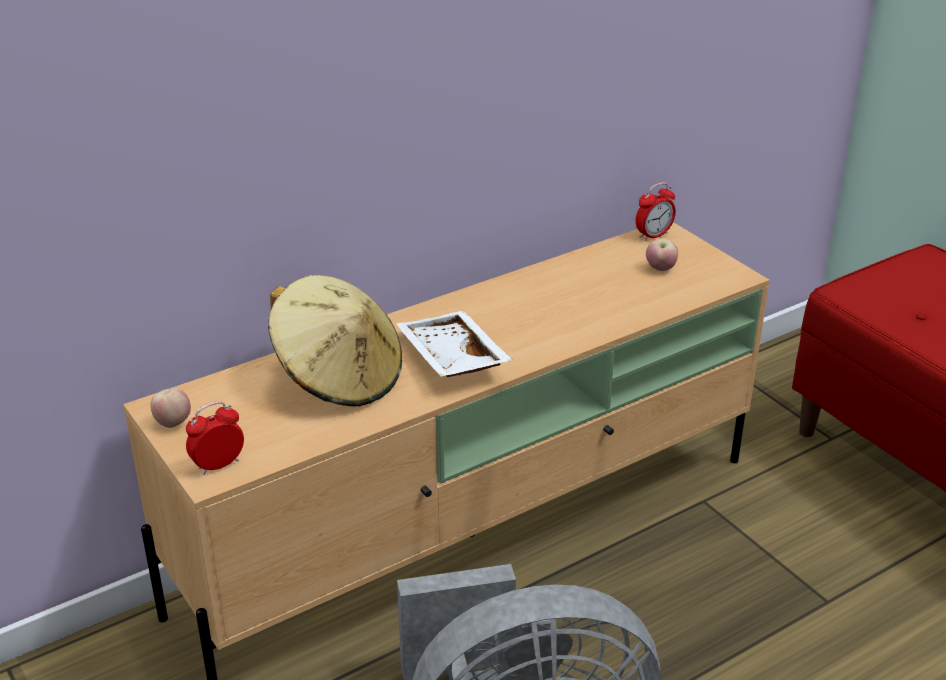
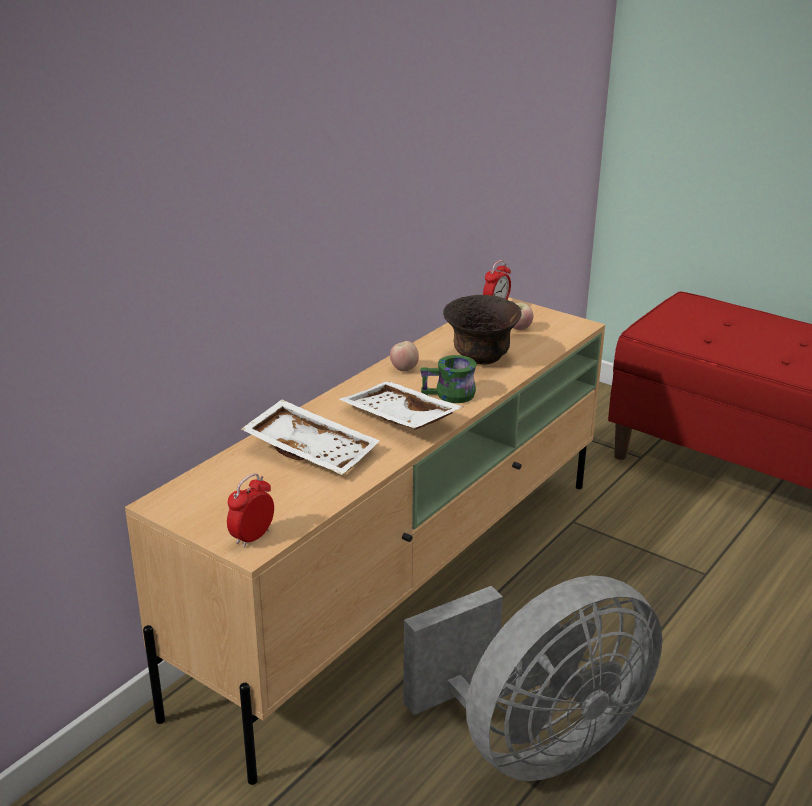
camera: 20 degrees left, 5 degrees down
apple [150,388,191,428] -> apple moved to [390,341,419,372]
beige hat [268,275,402,406] -> white tray [241,399,380,475]
none -> green mug [421,355,476,403]
none -> brown bowl [443,295,521,365]

